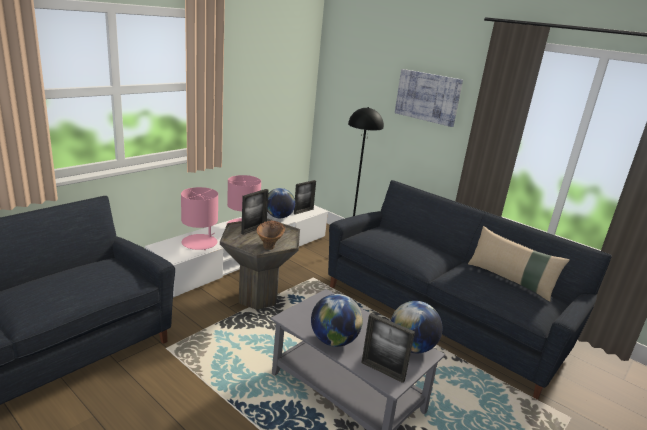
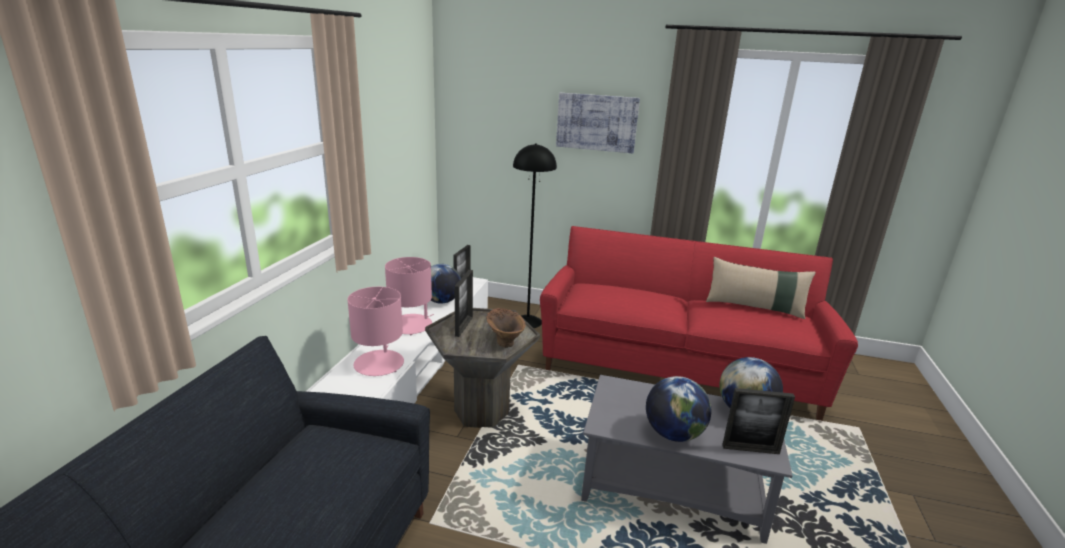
camera: 25 degrees left, 0 degrees up
black sofa [328,180,612,400] -> red sofa [540,226,858,421]

